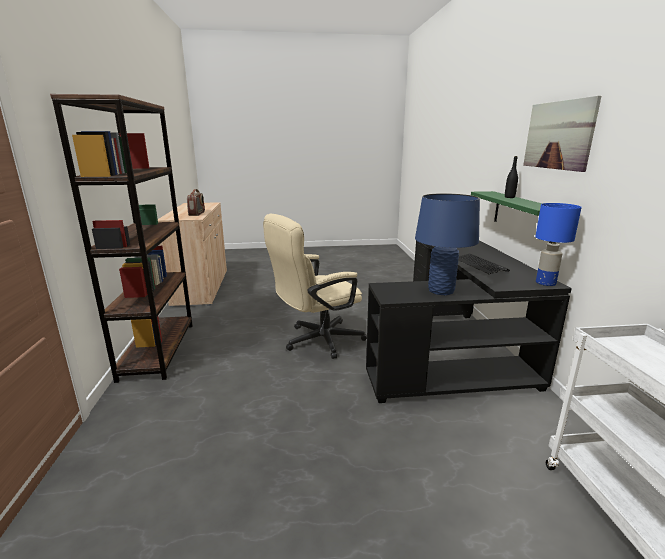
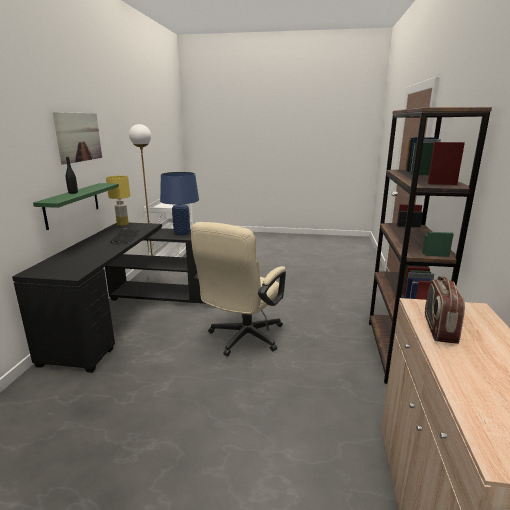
camera: 165 degrees left, 0 degrees up
beige office chair [263,214,367,359] -> beige office chair turned 135 degrees clockwise [191,222,286,356]
blue table lamp [535,203,582,286] -> yellow table lamp [106,176,130,226]
none -> white floor lamp [129,124,161,281]

